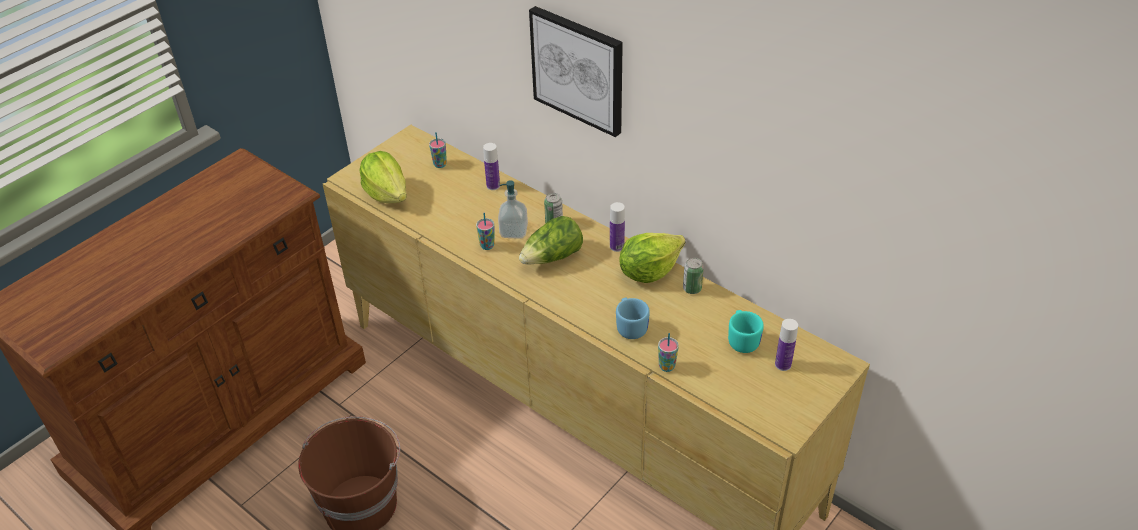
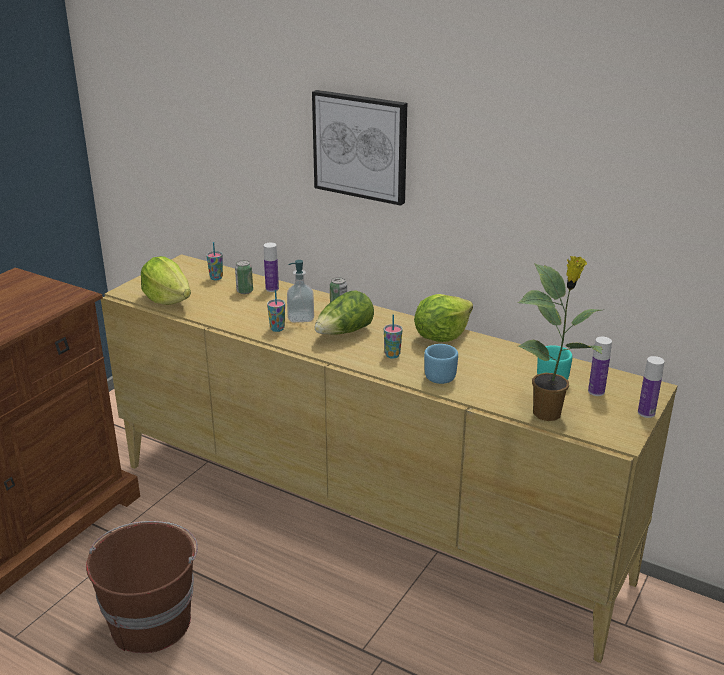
camera: 10 degrees left, 15 degrees down
bottle [610,202,625,252] -> bottle moved to [638,356,664,418]
cup [658,333,679,372] -> cup moved to [384,314,403,359]
can [683,258,704,294] -> can moved to [235,260,253,294]
none -> potted plant [518,256,603,421]

